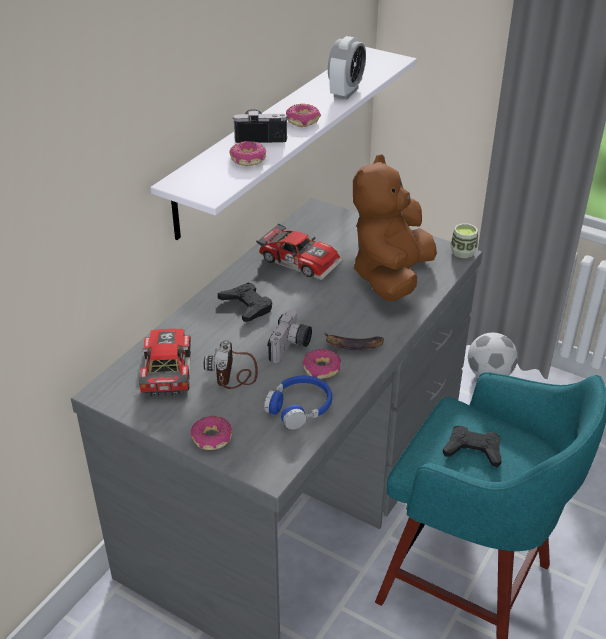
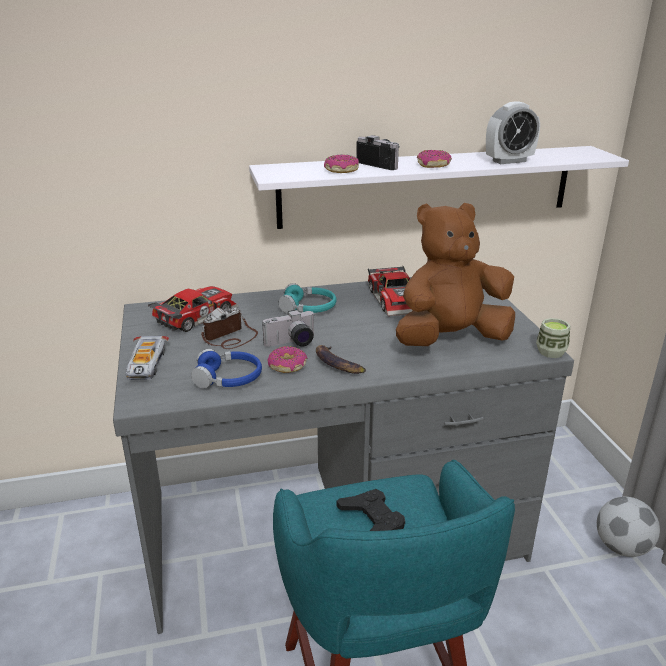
camera: 45 degrees right, 10 degrees down
donut [190,416,232,450] -> toy car [126,336,169,380]
black game controller [218,283,272,322] -> turquoise headphones [279,283,337,314]

